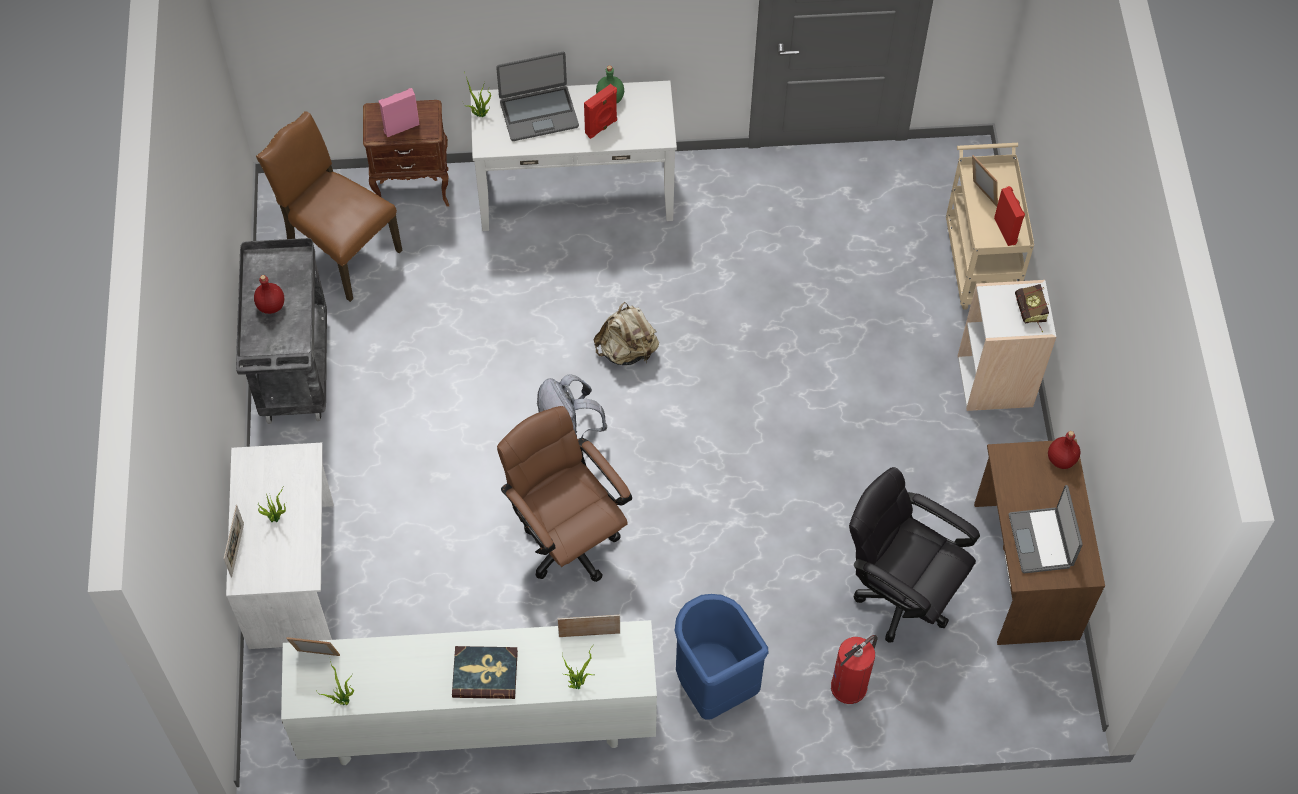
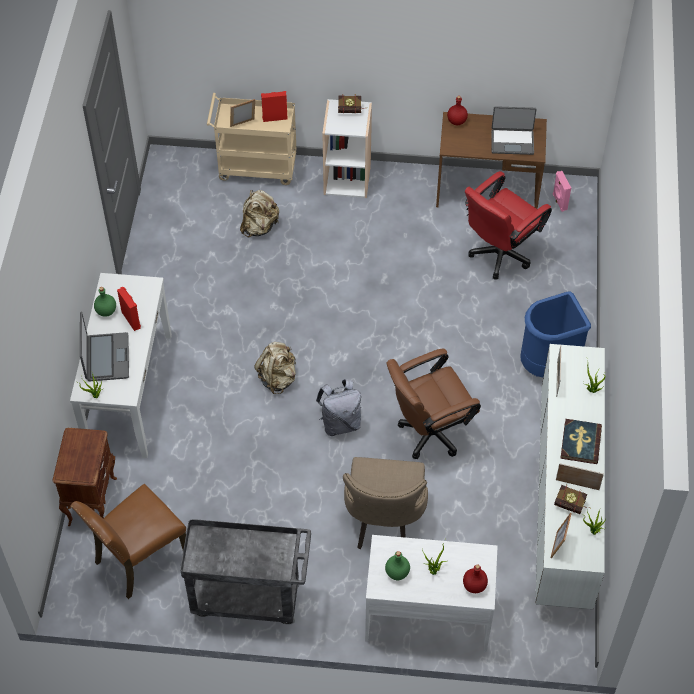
camera: 80 degrees left, 5 degrees down
picture frame [223,505,244,578] -> picture frame moved to [556,463,604,490]
red bottle [254,275,284,314] -> red bottle moved to [463,564,488,593]
pink speaker [379,88,420,137] -> pink speaker moved to [553,171,571,212]
fire extinguisher [831,635,877,704] -> none
black office chair [849,467,980,643] -> red office chair [465,171,552,280]
none -> beige backpack [240,190,279,237]
none -> beige chair [343,457,428,550]
none -> green bottle [385,551,410,580]
none -> book [554,485,591,514]

